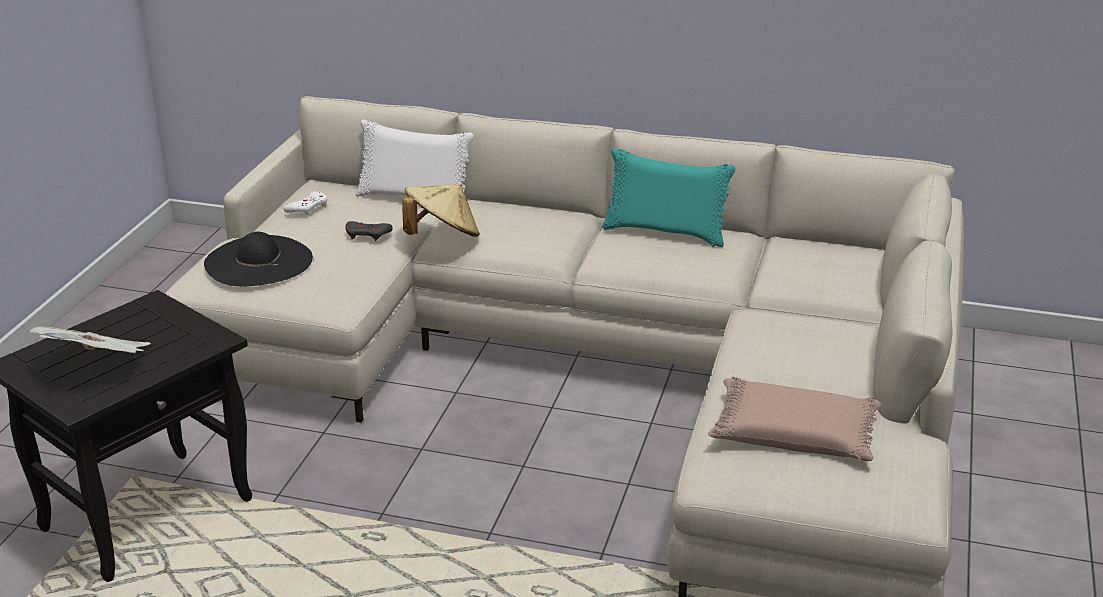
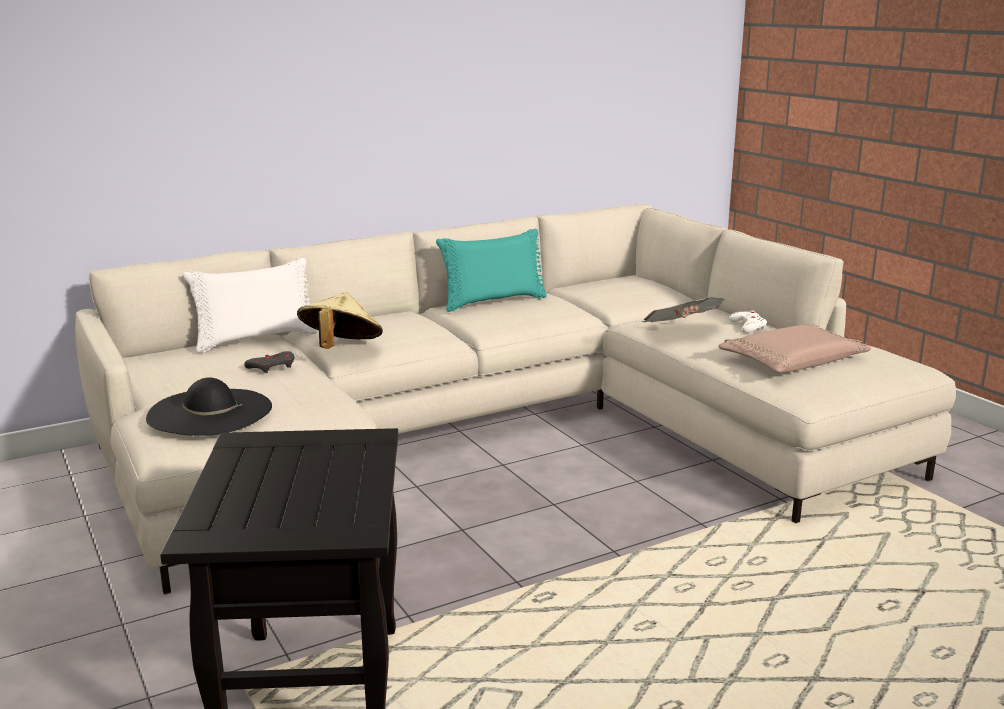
camera: 45 degrees left, 10 degrees down
newspaper [30,327,151,353] -> newspaper moved to [642,297,725,322]
white game controller [284,191,328,215] -> white game controller moved to [729,310,767,333]

